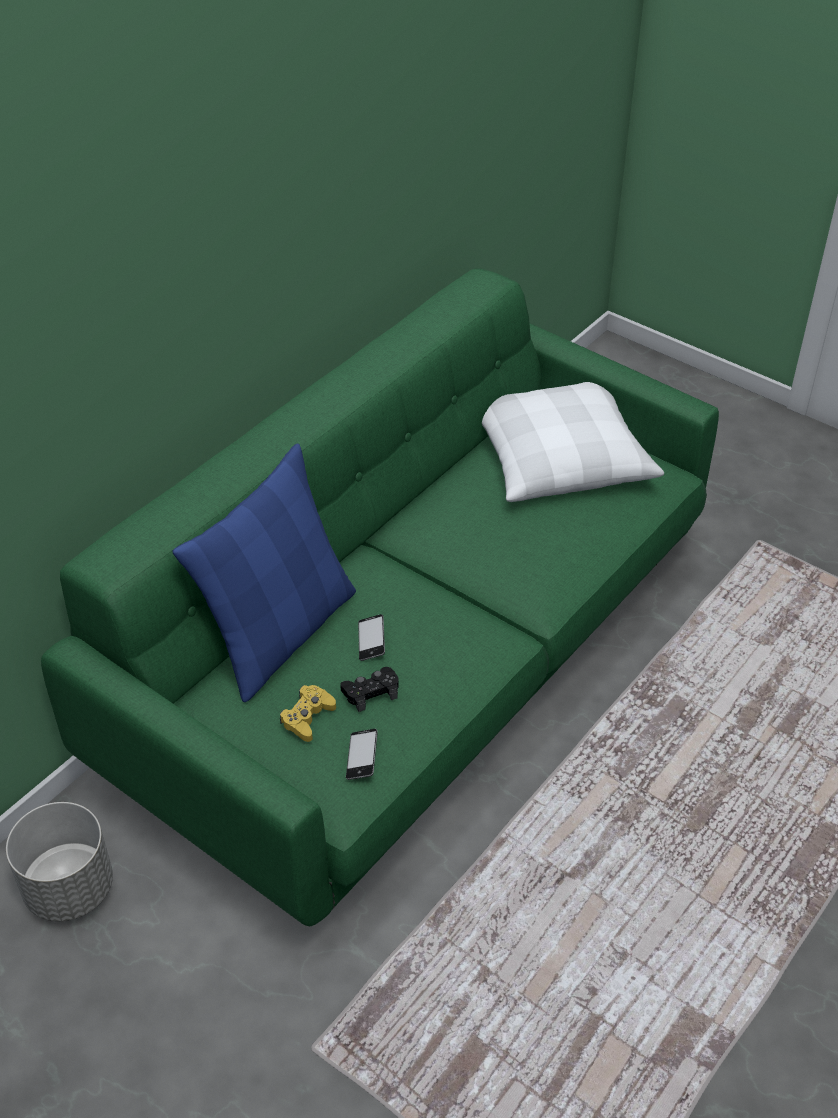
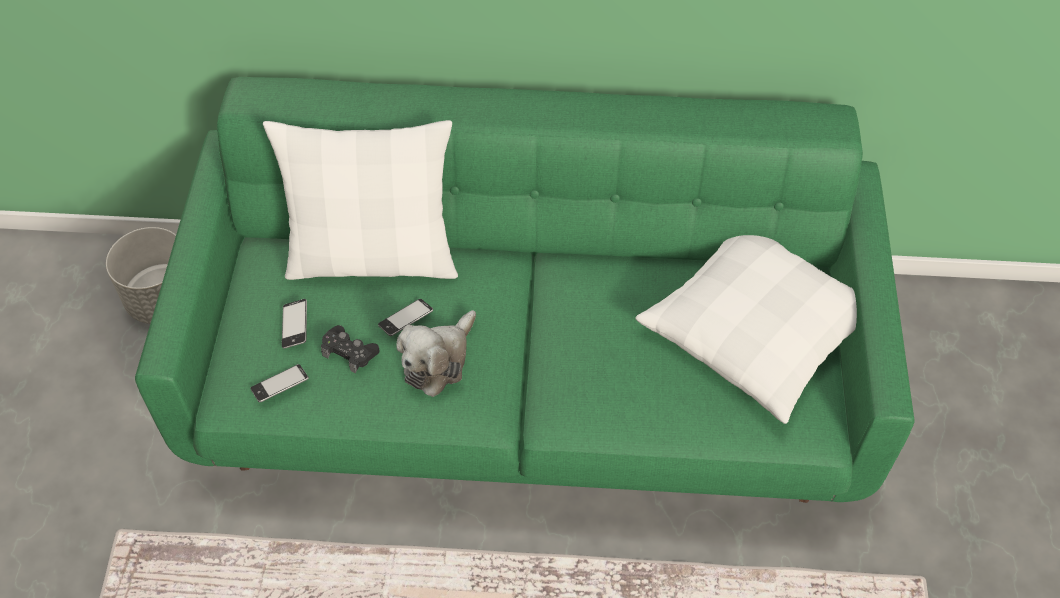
camera: 55 degrees right, 10 degrees up
blue pillow [172,444,356,702] -> white pillow [263,120,458,280]
yellow game controller [280,685,336,742] -> phone [282,299,307,349]
none -> plush toy [396,310,476,397]

